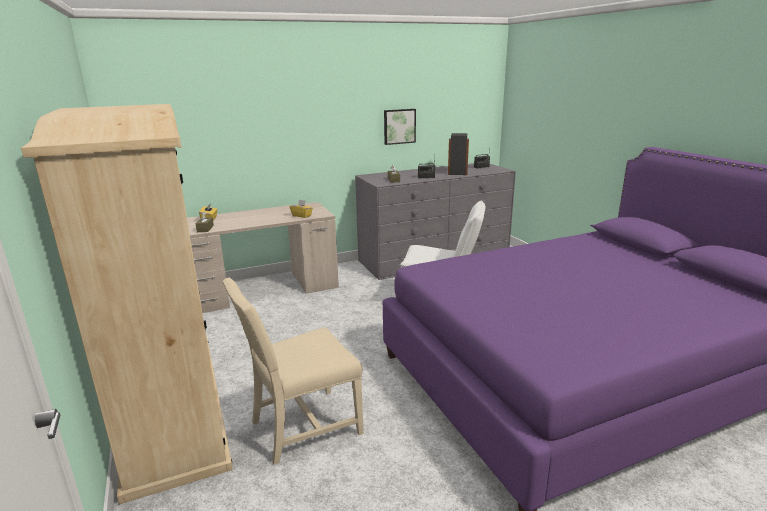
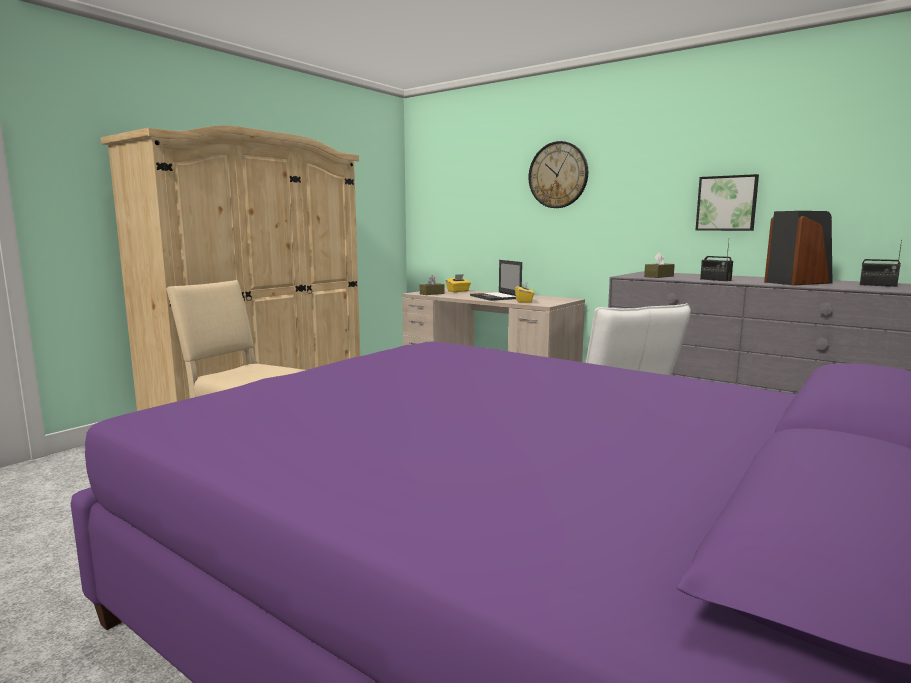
camera: 60 degrees right, 10 degrees down
none -> laptop [470,260,522,301]
none -> wall clock [529,141,588,208]

